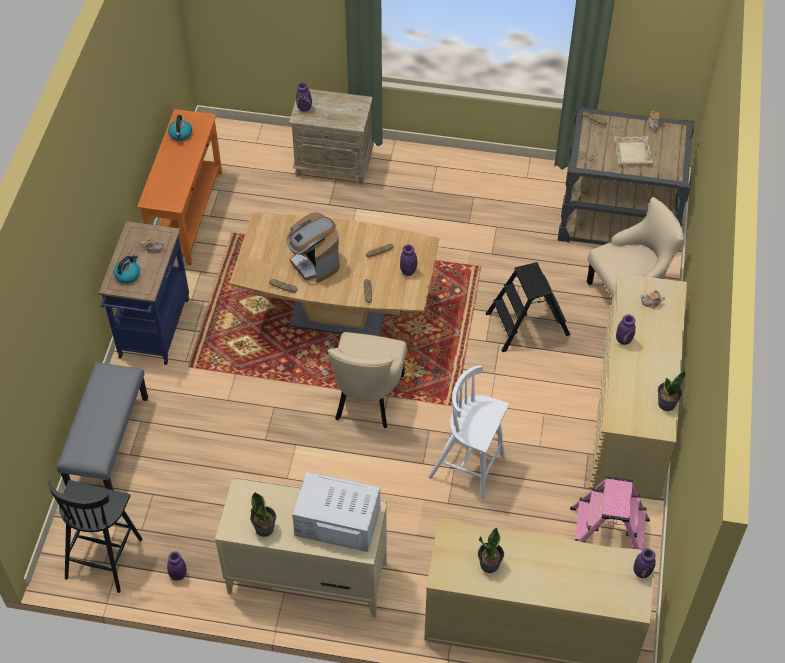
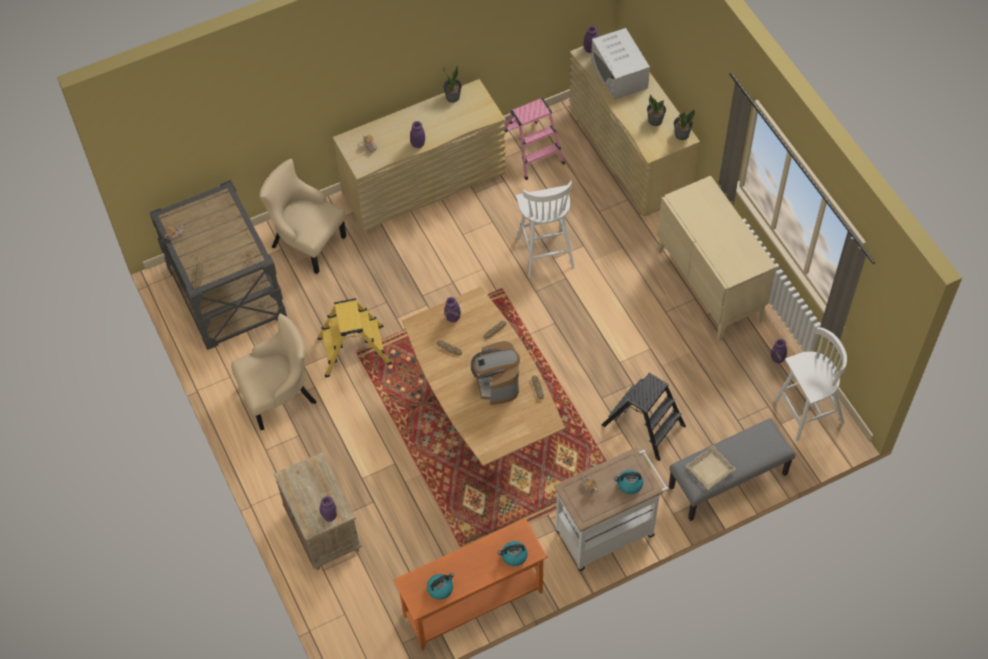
camera: 125 degrees left, 5 degrees up
black stool [48,480,142,593] -> white stool [774,327,847,441]
blue cart [99,221,189,365] -> white cart [554,447,669,571]
potted plant [250,492,276,537] -> potted plant moved to [674,109,695,140]
coffee machine [286,212,340,283] -> coffee machine turned 150 degrees clockwise [471,341,520,405]
white microwave [292,472,380,552] -> white microwave moved to [591,28,650,100]
beige chair [328,332,408,428] -> beige chair moved to [231,313,316,430]
black step ladder [485,262,571,352] -> black step ladder moved to [601,373,686,461]
beige tray [614,136,653,164] -> beige tray moved to [685,445,736,490]
none -> yellow step ladder [317,298,392,377]
none -> kettle [498,541,528,566]

